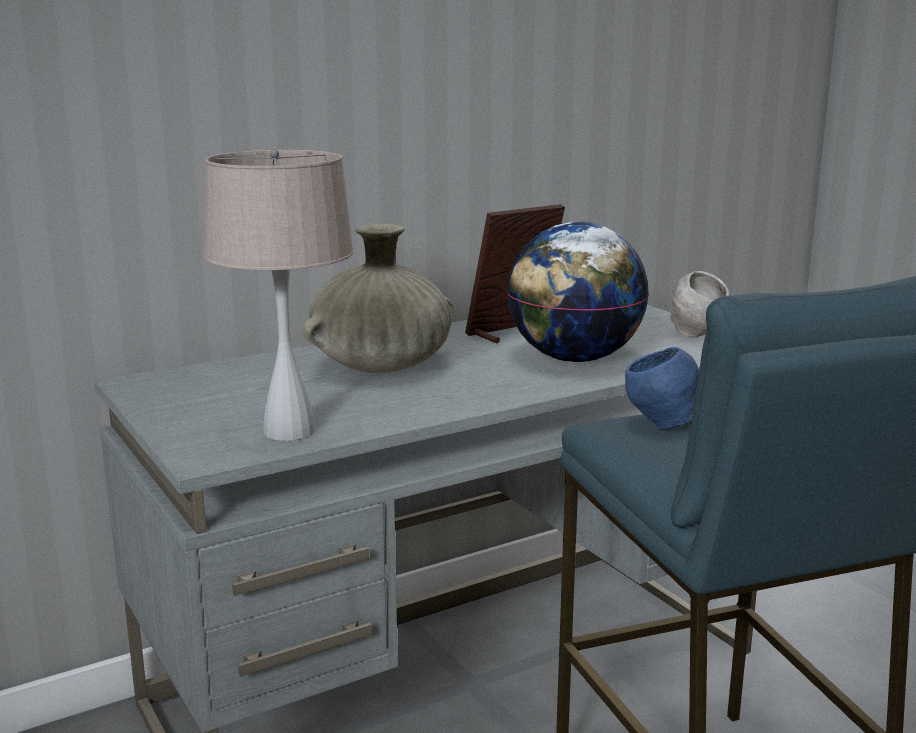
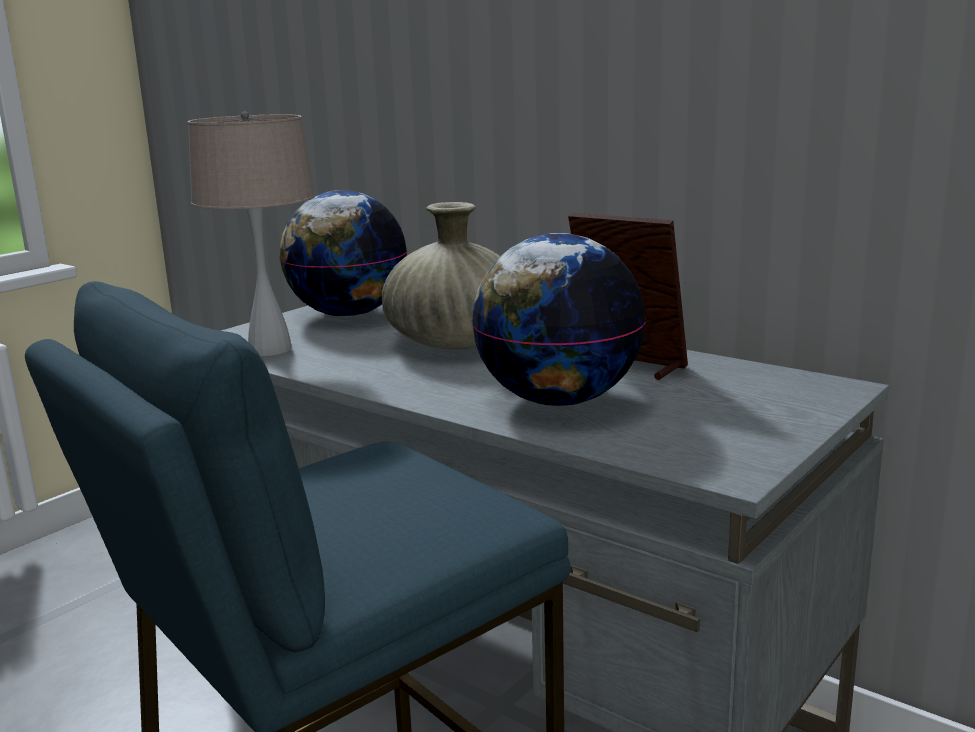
camera: 70 degrees right, 0 degrees up
blue bowl [625,347,699,429] -> none
grey bowl [670,271,730,337] -> none
none -> globe [279,190,407,317]

